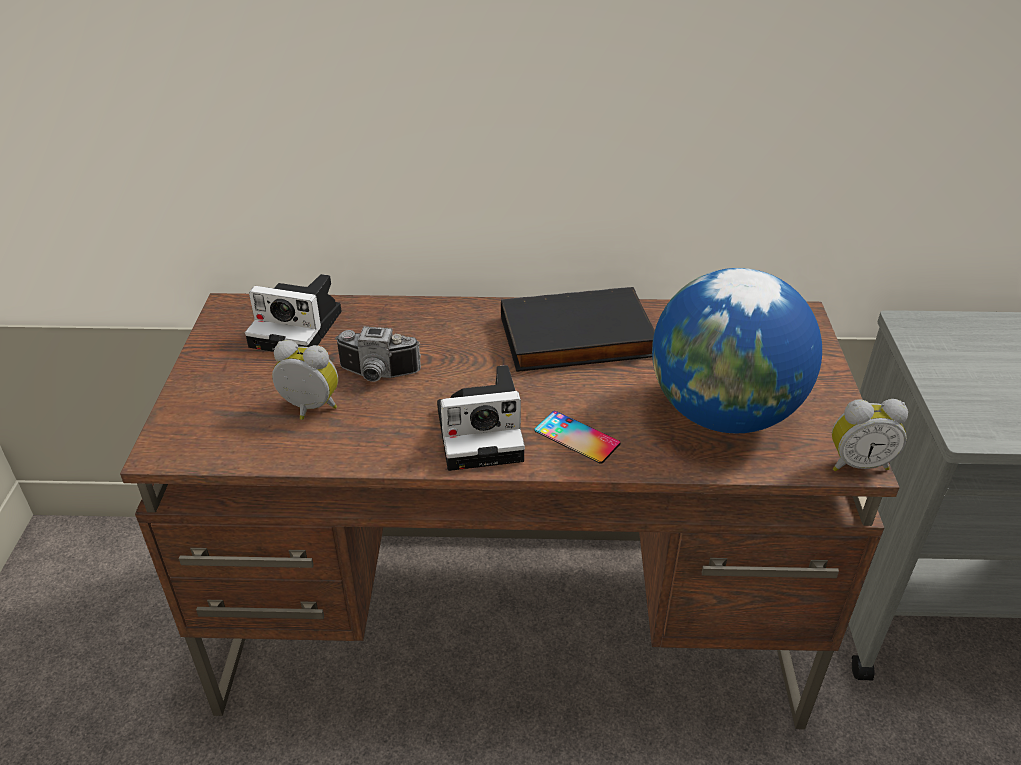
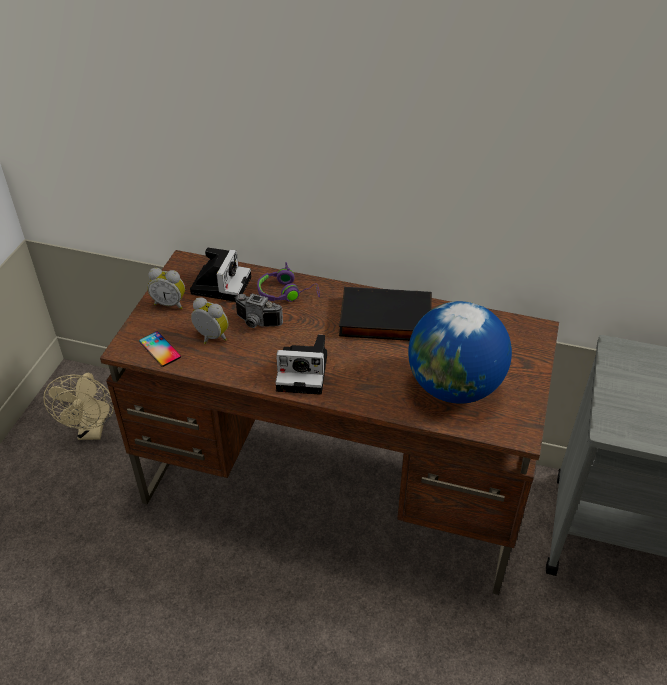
camera: 15 degrees right, 5 degrees up
camera [245,274,341,352] -> camera turned 105 degrees counterclockwise [190,247,251,302]
phone [534,411,621,464] -> phone moved to [139,332,181,367]
alarm clock [832,399,908,471] -> alarm clock moved to [148,268,185,309]
none -> beige fan [44,373,114,440]
none -> purple headphones [257,262,320,302]

